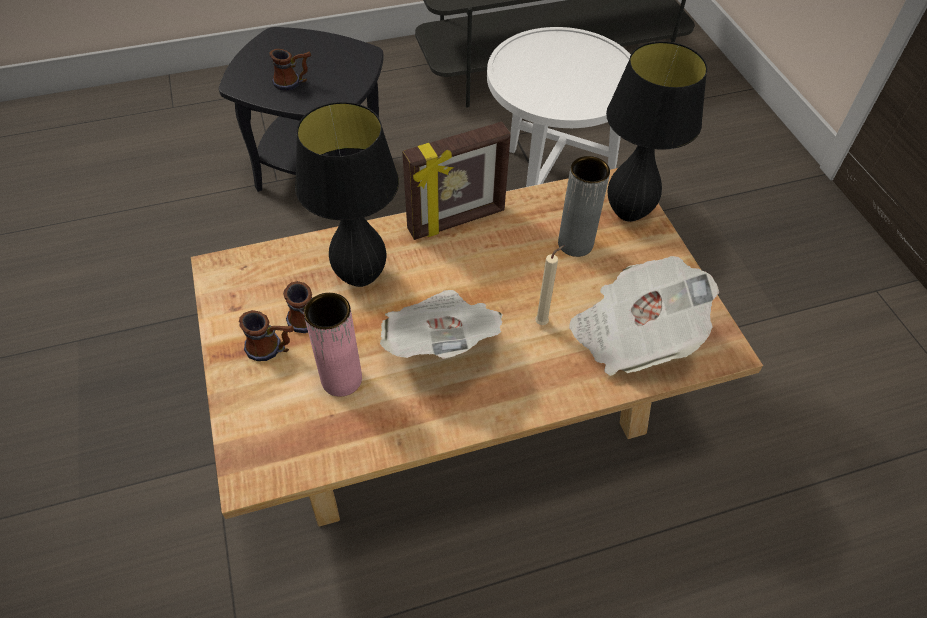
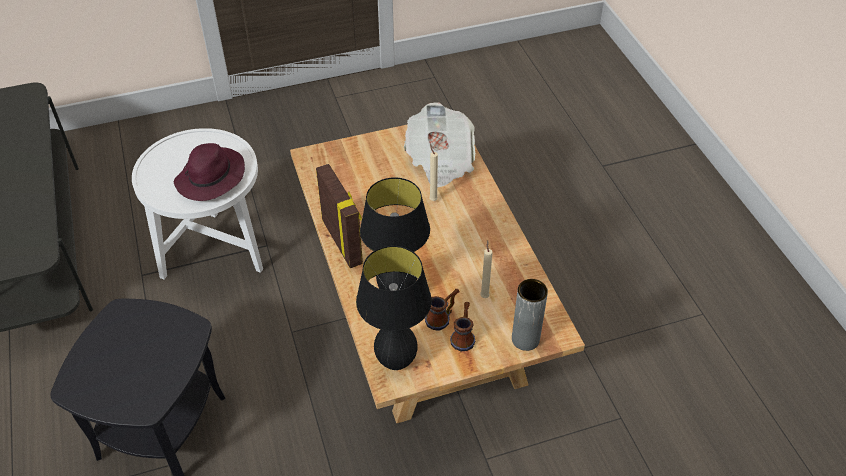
camera: 90 degrees left, 5 degrees down
mug [269,49,311,91] -> none
pink vase [304,293,362,397] -> beige candle [480,240,493,298]
newspaper [380,290,502,359] -> none
grey vase [558,156,610,257] -> grey vase moved to [512,279,548,351]
black table lamp [606,41,707,222] -> black table lamp moved to [356,246,432,370]
none -> purple hat [174,143,245,201]

